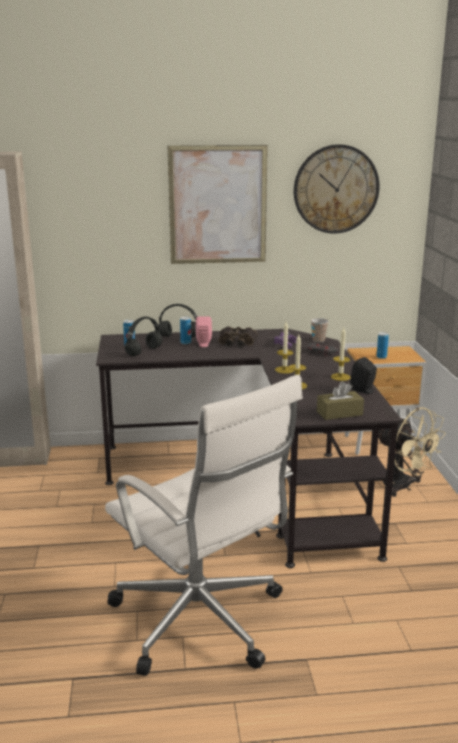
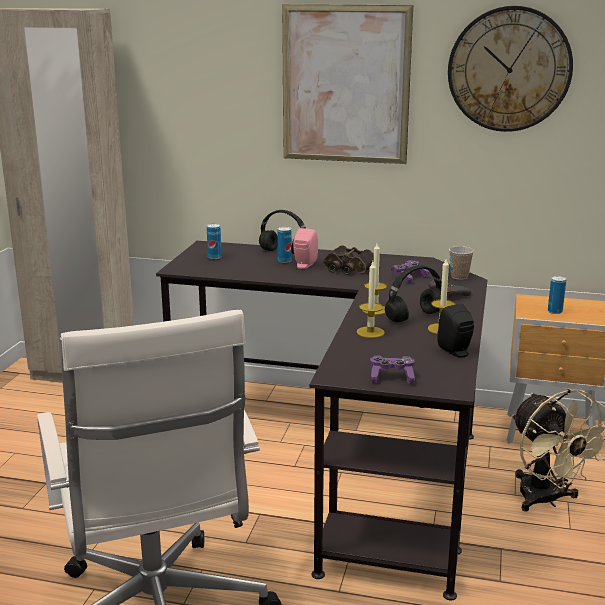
camera: 20 degrees right, 0 degrees up
black headphones [125,317,163,356] -> black headphones moved to [385,265,442,323]
brown tissue box [317,381,364,420] -> purple game controller [370,355,415,384]

